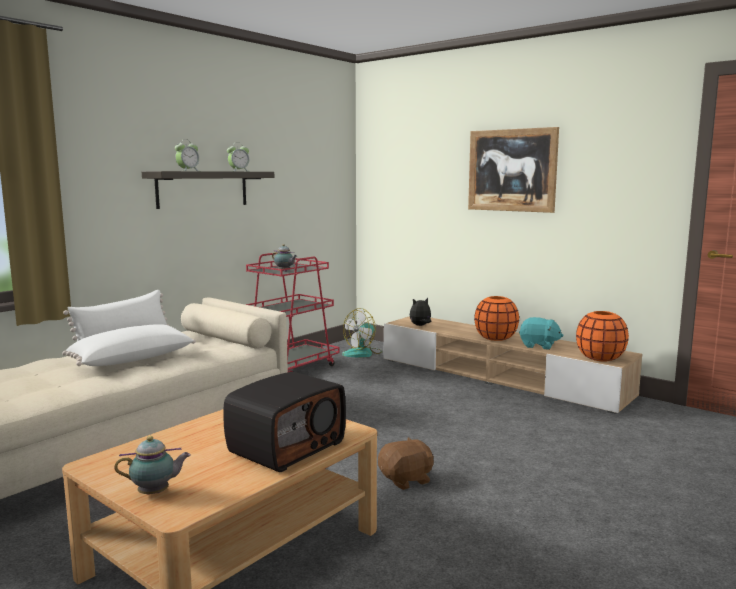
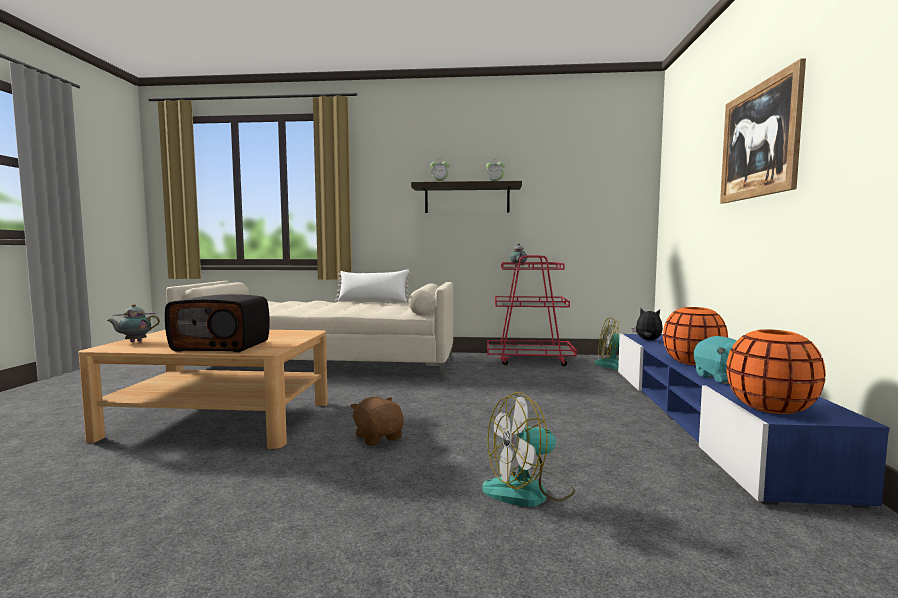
camera: 55 degrees right, 5 degrees down
white pillow [62,324,196,366] -> none
teapot [114,436,191,494] -> teapot turned 120 degrees clockwise [107,304,160,342]
brown plush toy [378,437,434,490] -> brown plush toy turned 150 degrees counterclockwise [350,397,404,446]
beige tv stand [384,316,643,414] -> blue tv stand [618,334,890,508]
none -> fan [482,392,575,507]

